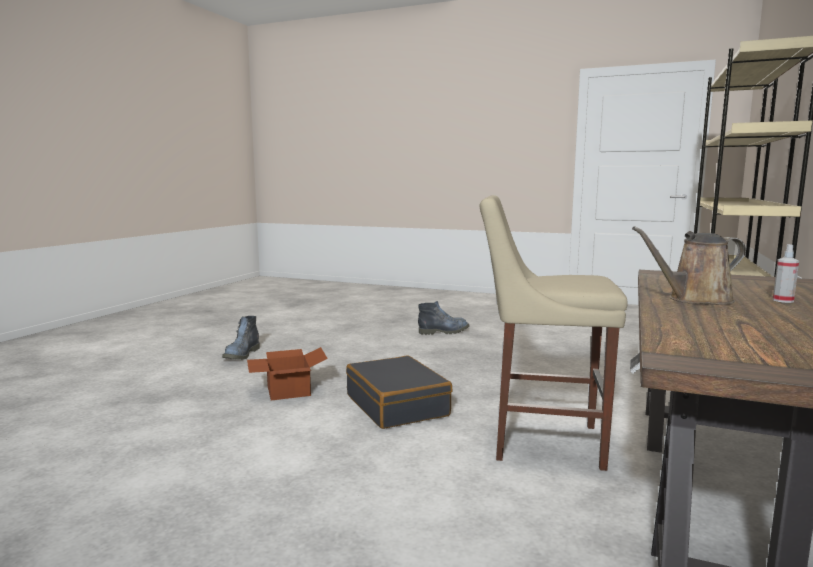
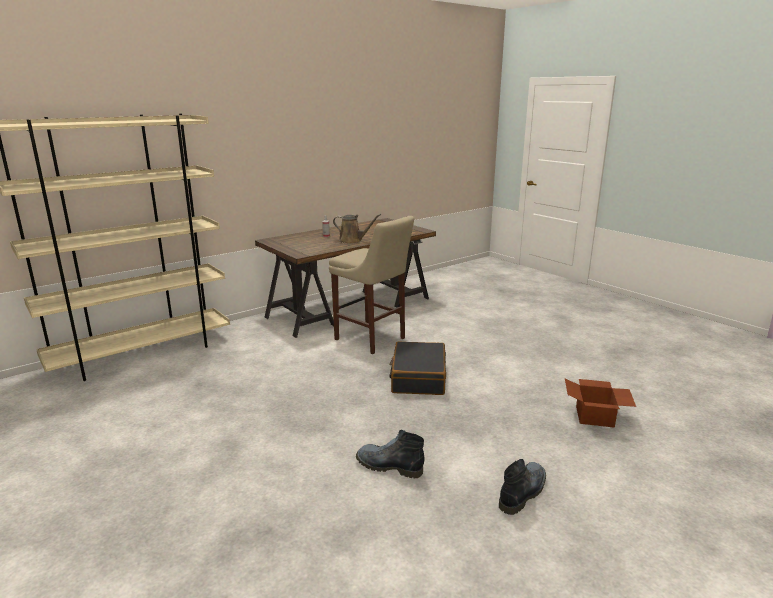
camera: 150 degrees left, 10 degrees up
cardboard box [247,347,328,400] -> cardboard box moved to [565,379,636,428]
boot [418,301,470,335] -> boot moved to [356,430,425,479]

